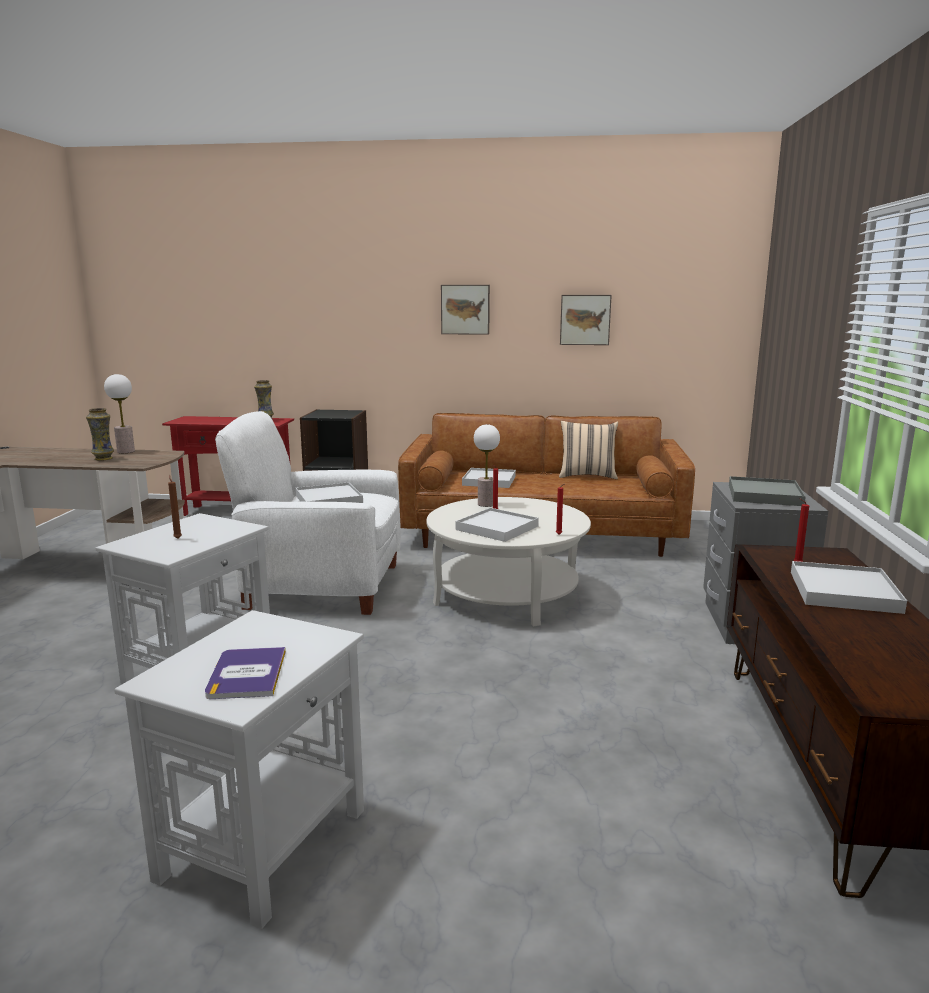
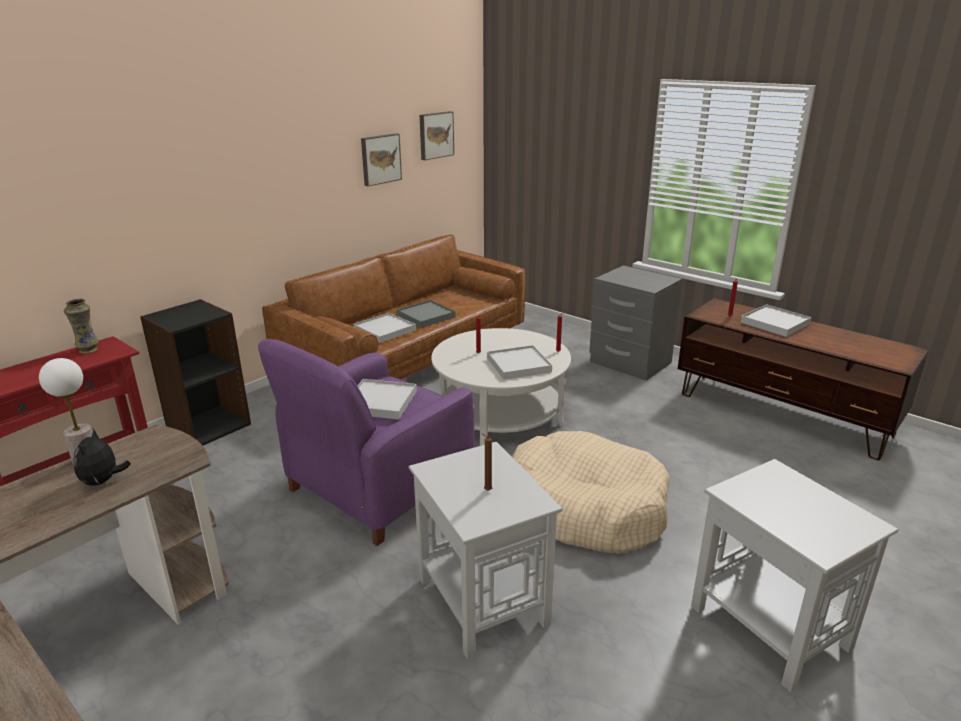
camera: 55 degrees left, 10 degrees up
vase [86,408,114,461] -> plush toy [73,428,131,486]
book [205,647,286,699] -> none
white armchair [215,411,401,615] -> purple armchair [258,339,475,546]
picture [441,285,490,335] -> picture moved to [420,111,454,160]
table lamp [474,424,500,507] -> none
beige pillow [559,421,618,479] -> none
grey tray [729,476,806,506] -> grey tray moved to [396,300,456,328]
none -> beige dog bed [512,431,670,554]

